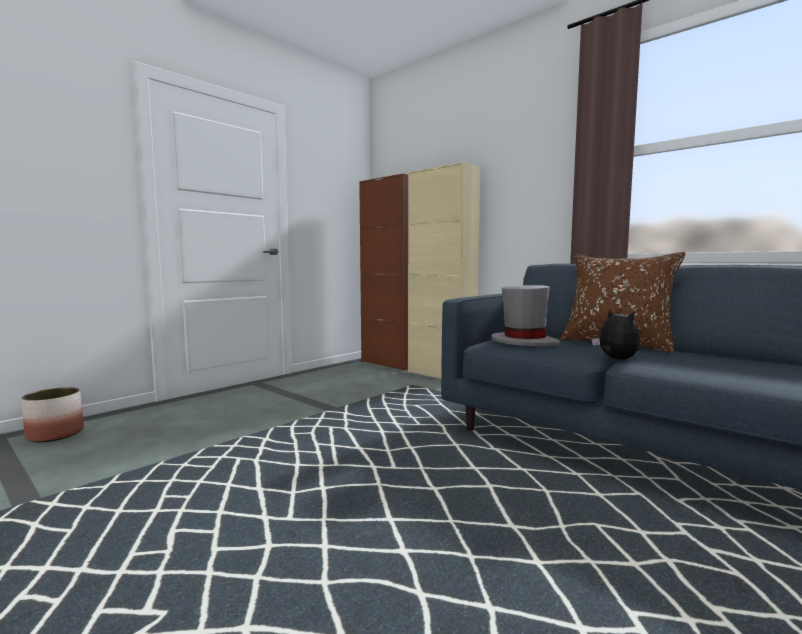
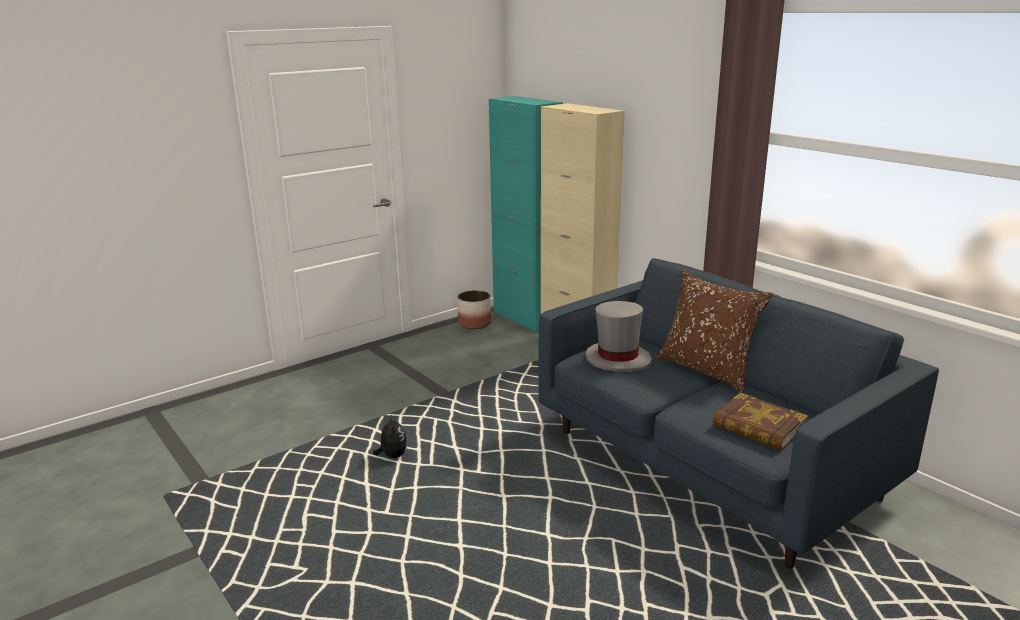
camera: 10 degrees right, 15 degrees up
planter [21,387,84,442] -> planter moved to [457,290,491,329]
brown cabinet [359,174,408,371] -> turquoise cabinet [489,96,563,333]
plush toy [592,309,640,360] -> plush toy moved to [373,415,407,458]
none -> book [713,393,808,451]

